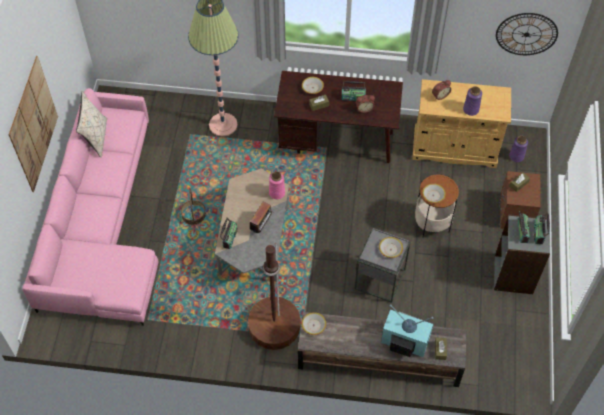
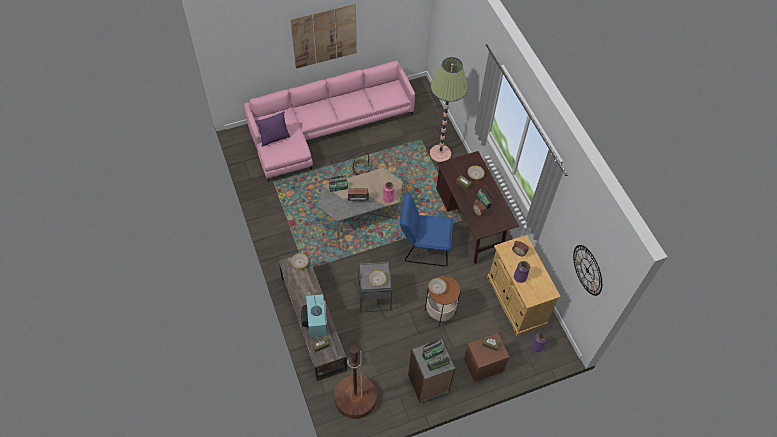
camera: 60 degrees right, 0 degrees up
beige pillow [76,91,107,158] -> none
brown floor lamp [248,243,301,350] -> brown floor lamp moved to [334,347,377,419]
none -> purple pillow [255,111,291,147]
none -> blue chair [400,192,453,267]

